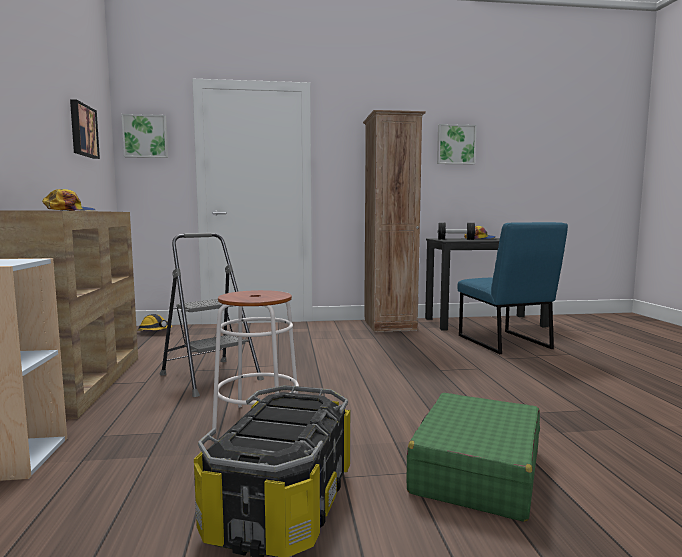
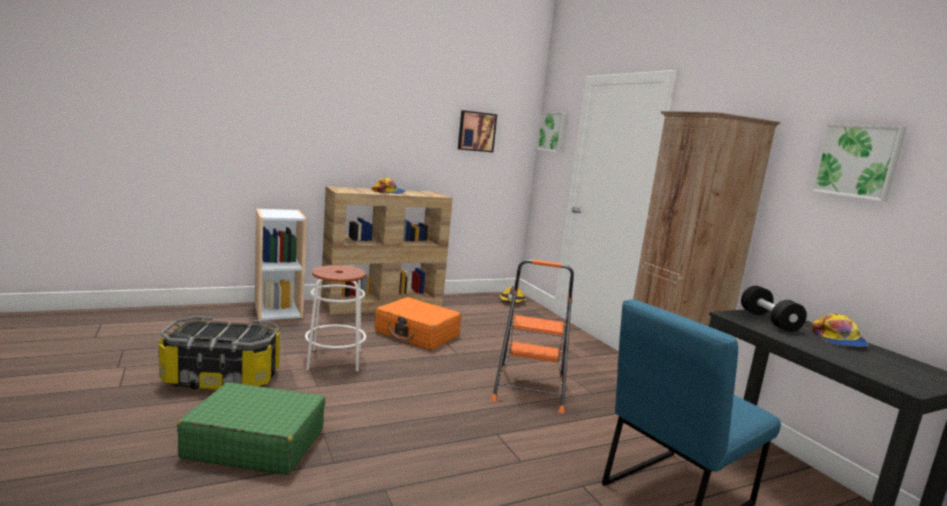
camera: 70 degrees right, 5 degrees up
grey step ladder [159,233,264,397] -> orange suitcase [375,297,461,350]
none -> orange step ladder [491,259,574,413]

